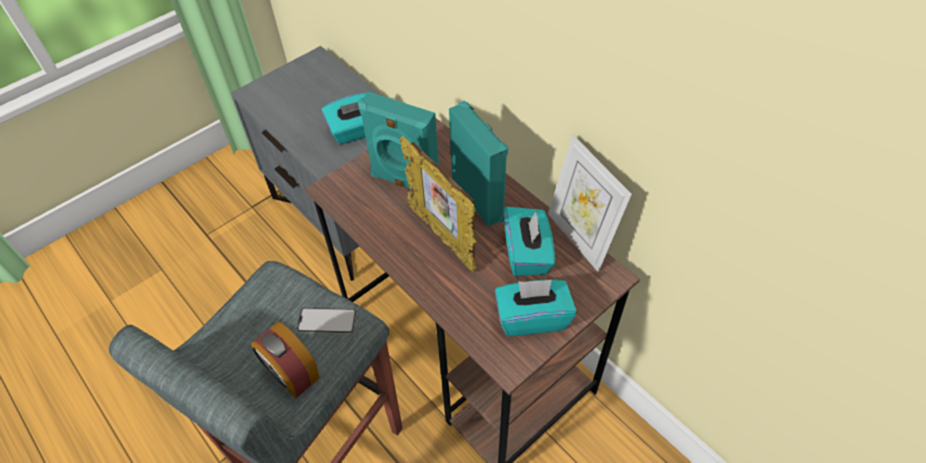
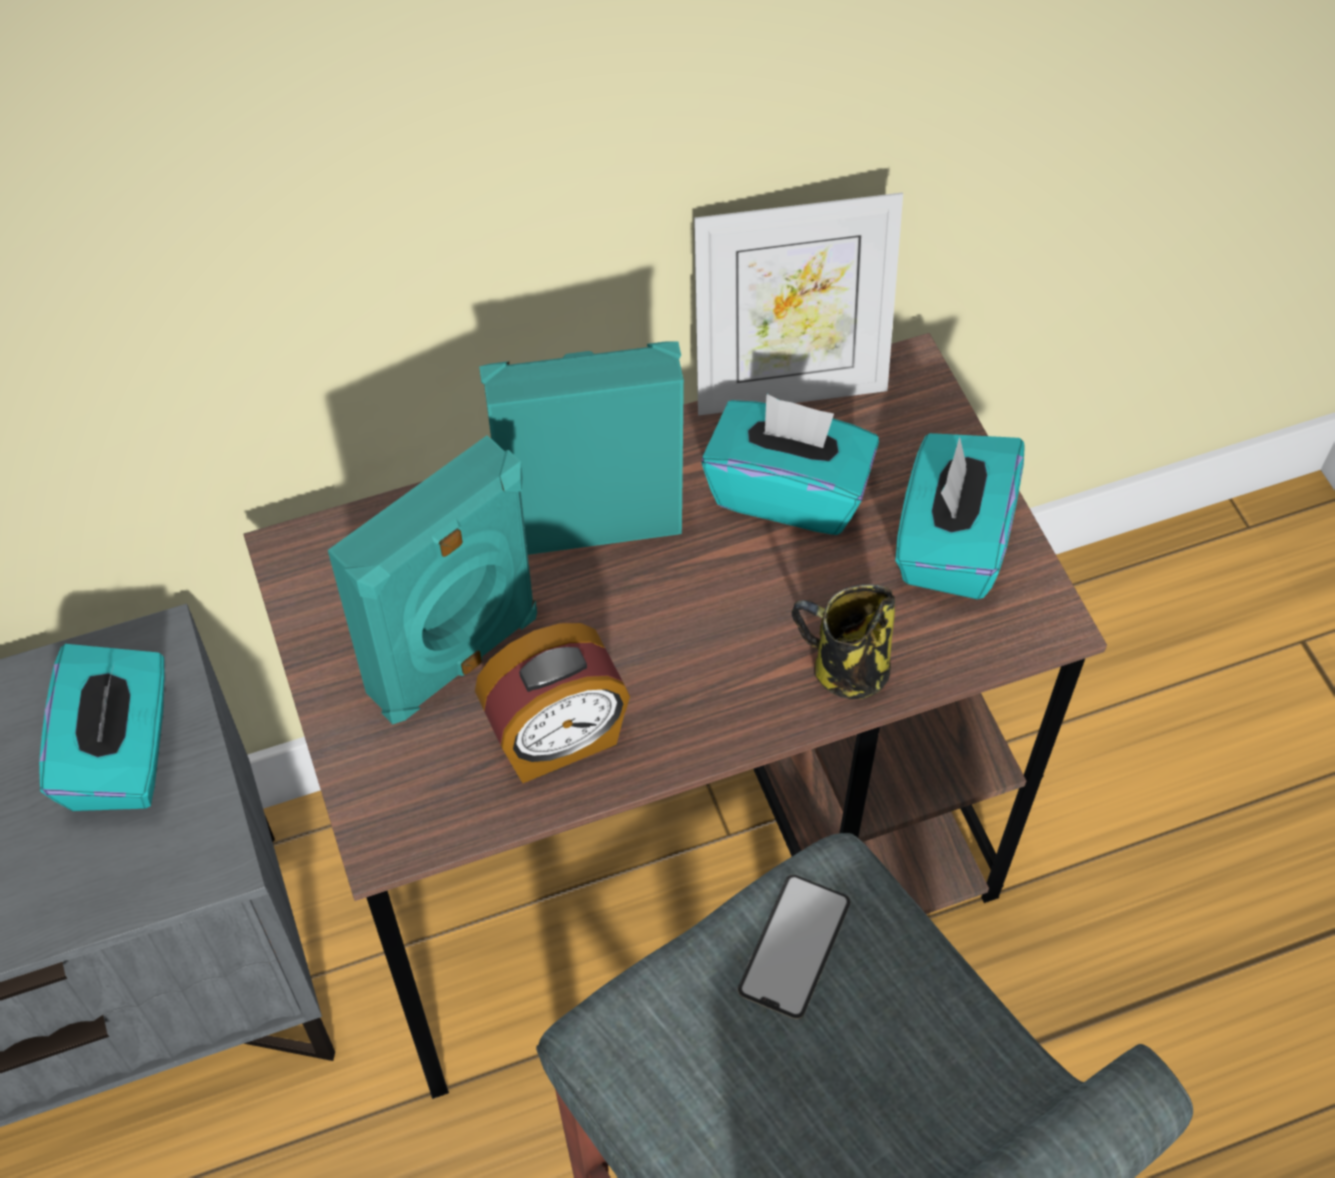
camera: 70 degrees left, 5 degrees up
alarm clock [251,322,320,398] -> alarm clock moved to [475,623,630,783]
picture frame [400,136,476,272] -> none
none -> mug [792,584,895,699]

